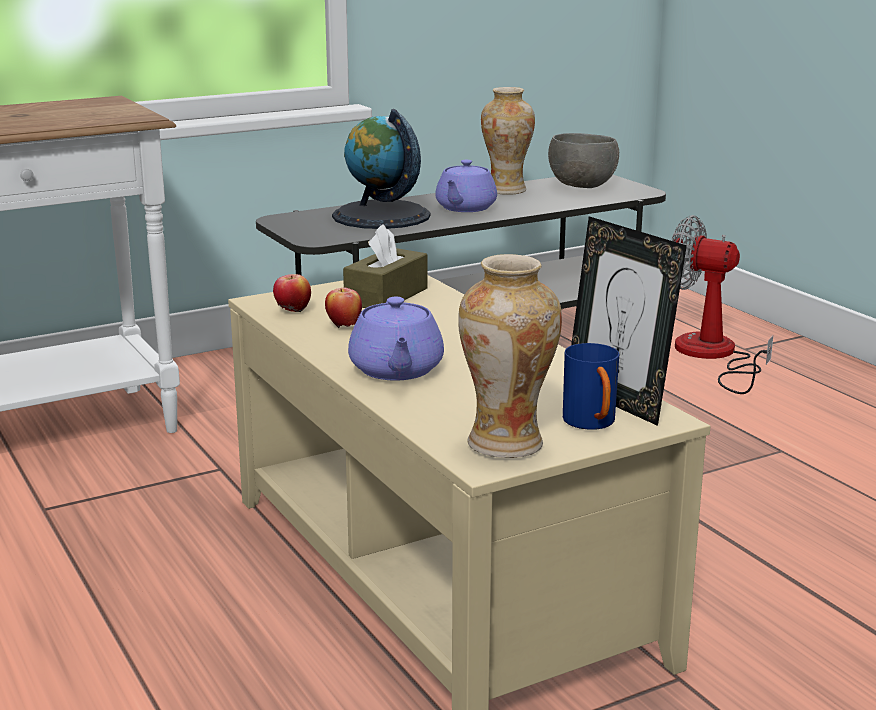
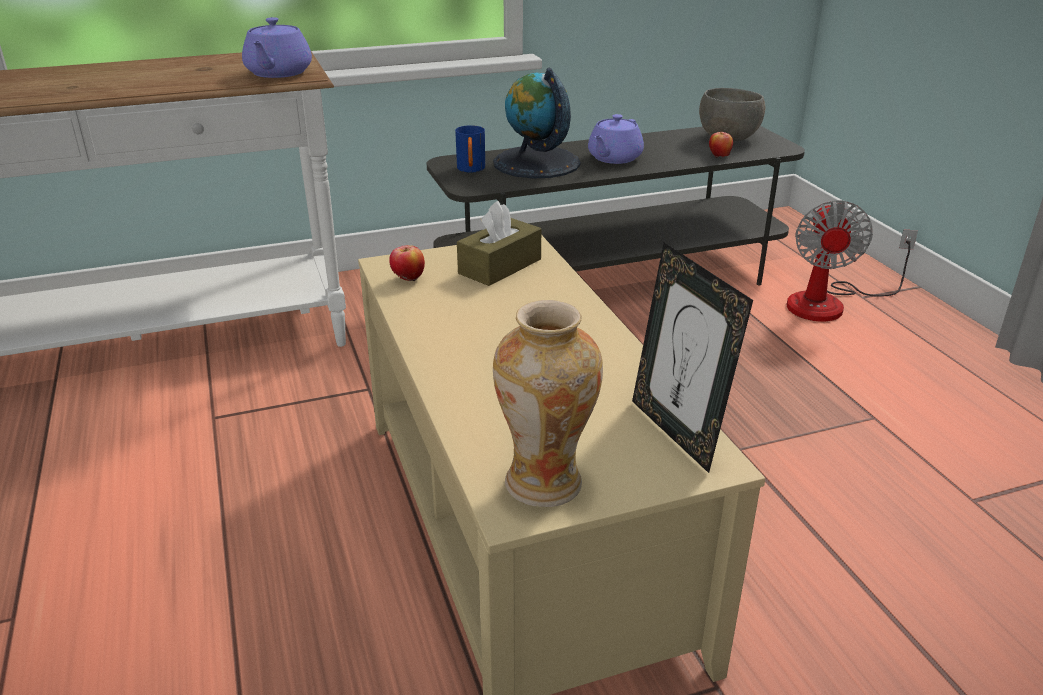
camera: 10 degrees right, 10 degrees up
apple [325,288,362,328] -> apple moved to [709,132,733,158]
purple teapot [348,297,444,380] -> purple teapot moved to [242,17,312,78]
vase [481,87,535,195] -> none
blue mug [563,343,620,430] -> blue mug moved to [455,125,485,173]
fan [671,215,773,394] -> fan turned 120 degrees counterclockwise [787,200,918,322]

